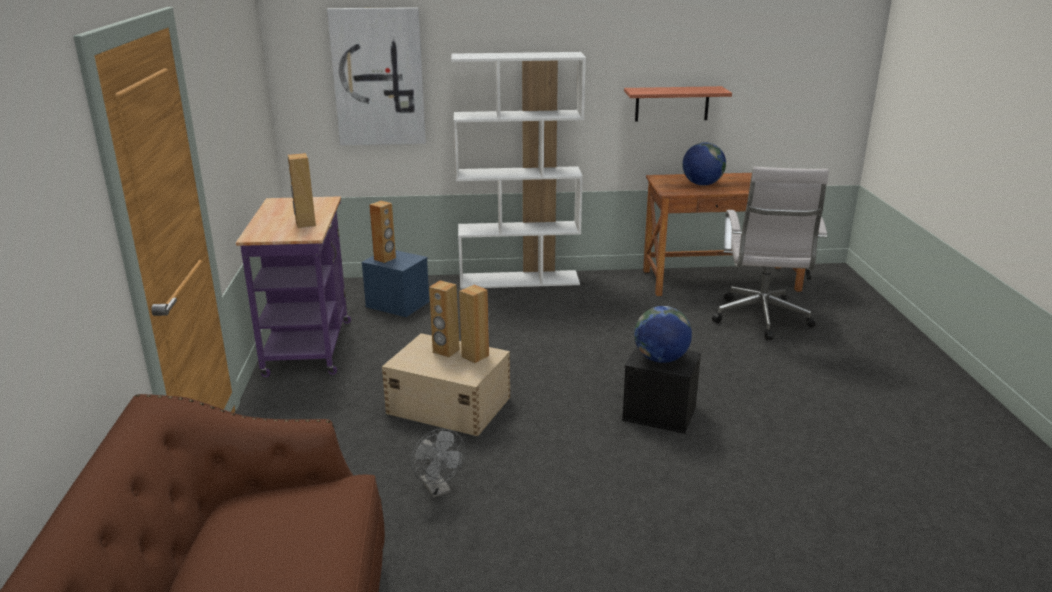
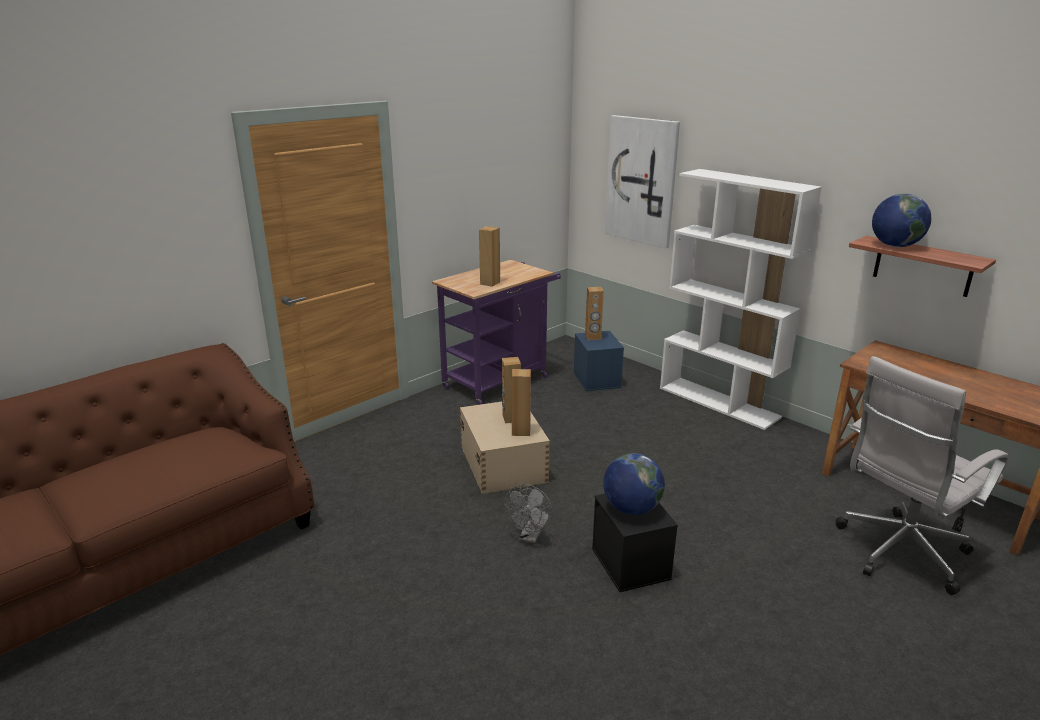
camera: 50 degrees right, 0 degrees up
grey fan [411,429,465,498] -> grey fan moved to [504,484,552,544]
globe [682,142,726,186] -> globe moved to [872,194,931,247]

